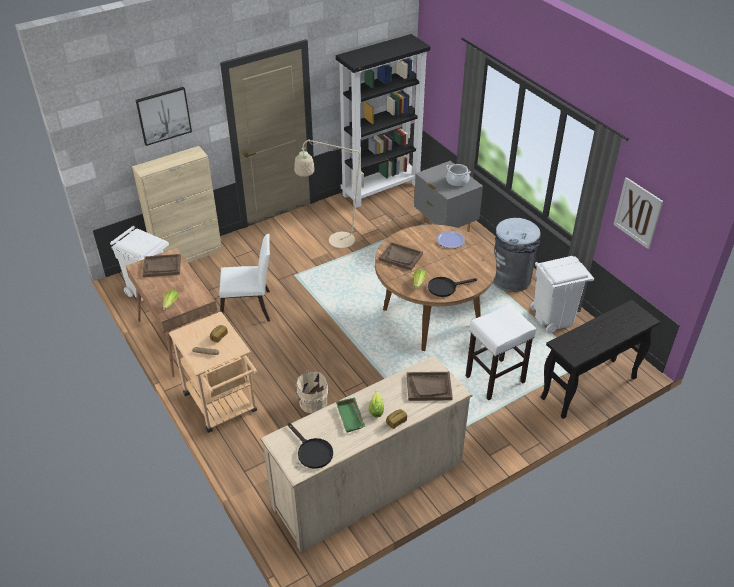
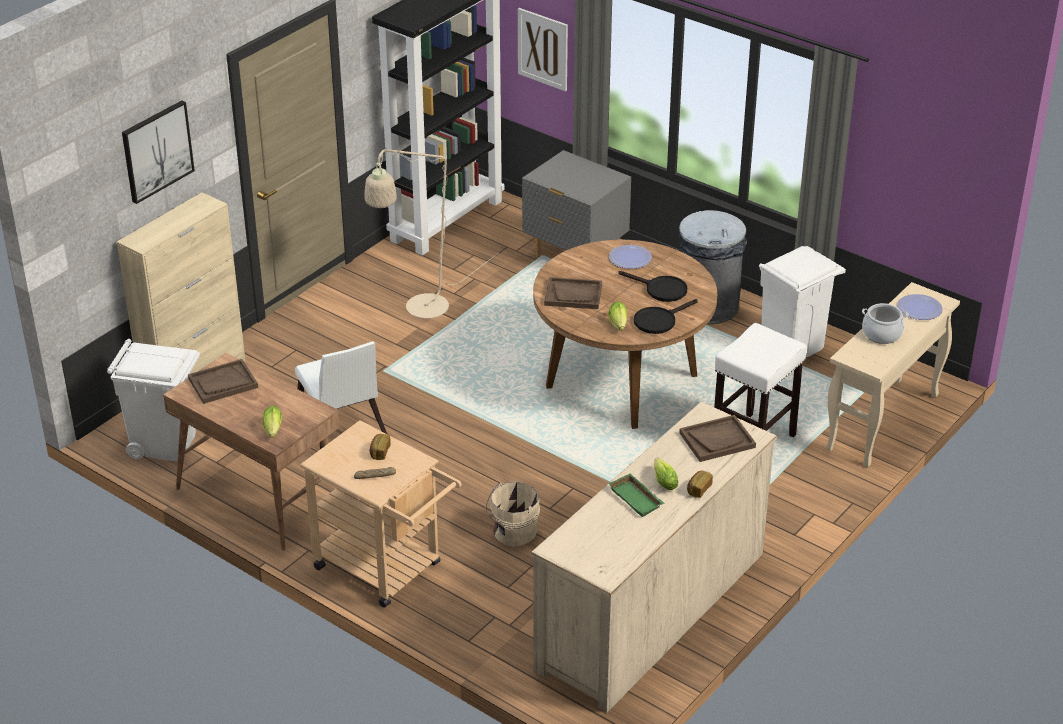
camera: 20 degrees left, 5 degrees down
white chair [219,234,270,322] -> white chair turned 90 degrees clockwise [295,341,387,449]
black frying pan [288,423,333,469] -> black frying pan moved to [619,271,687,302]
cooking pot [446,164,471,187] -> cooking pot moved to [862,303,908,344]
black console table [541,300,660,419] -> beige console table [826,282,960,468]
picture [613,177,663,249] -> picture moved to [518,8,568,91]
none -> plate [897,294,943,320]

